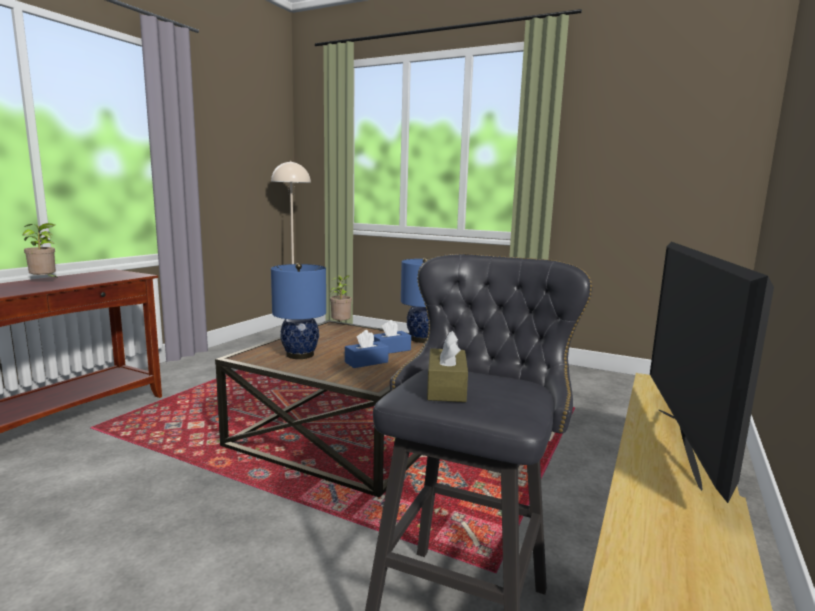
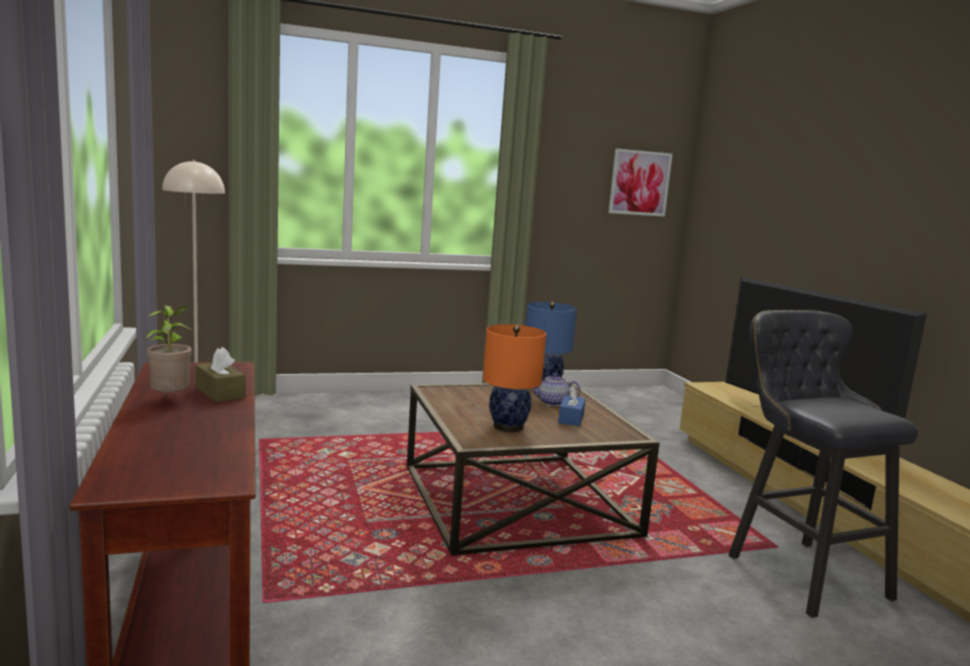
camera: 45 degrees left, 0 degrees up
blue table lamp [271,263,326,359] -> orange table lamp [483,324,546,432]
potted plant [330,275,352,322] -> none
blue tissue box [373,320,411,354] -> teapot [534,373,580,406]
brown tissue box [427,331,468,402] -> brown tissue box moved to [196,347,245,402]
none -> picture [608,149,673,217]

